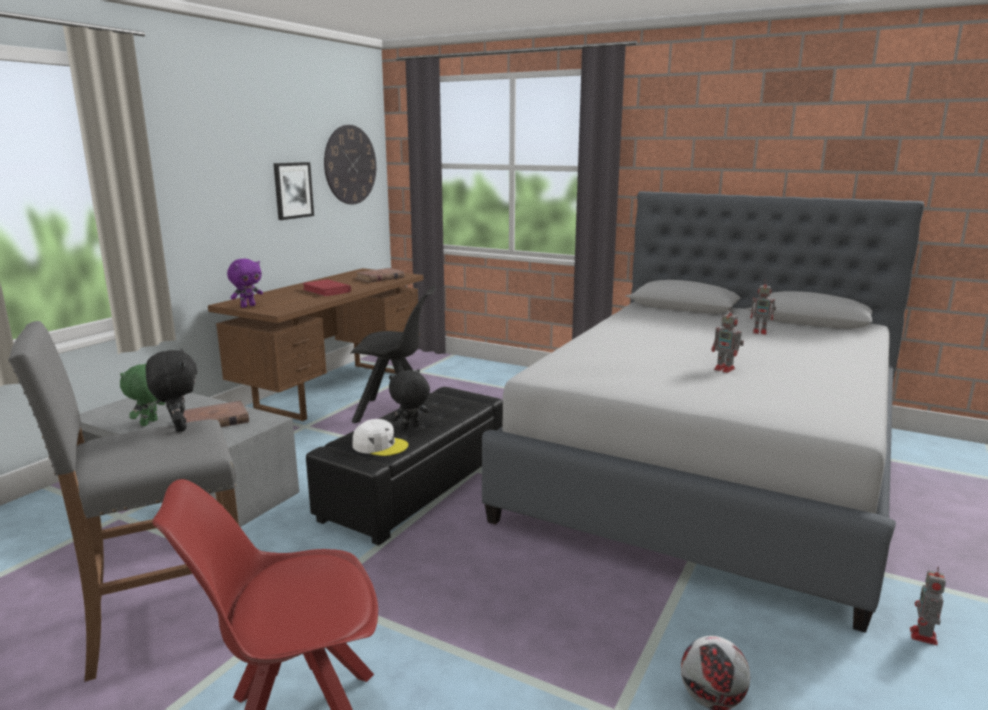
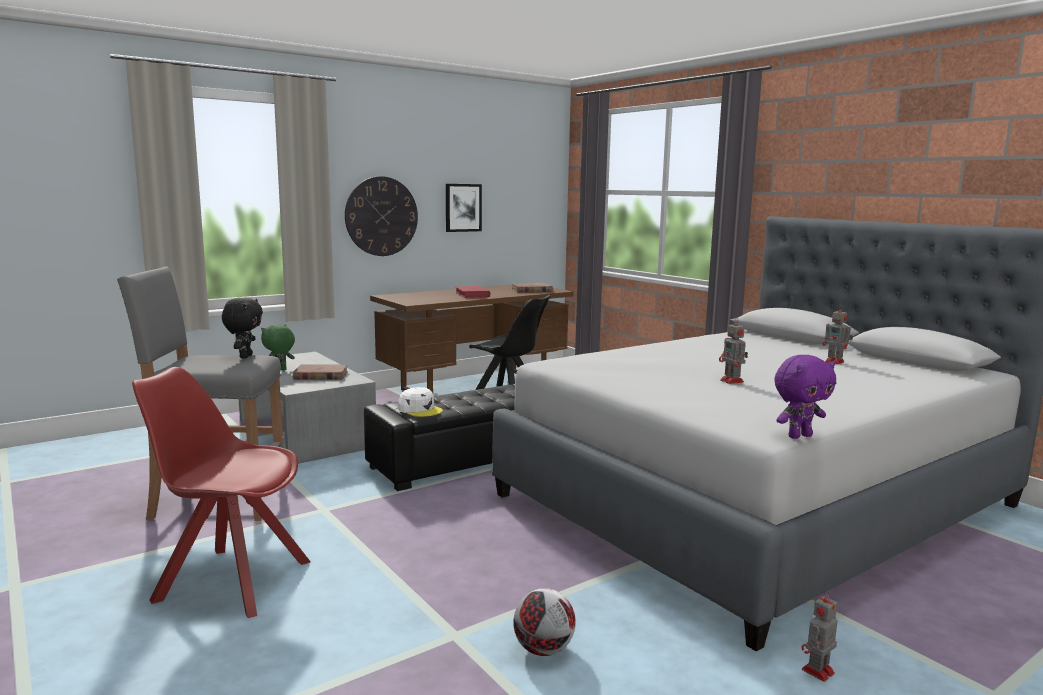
camera: 25 degrees right, 5 degrees down
purple plush toy [227,259,263,308] -> purple plush toy moved to [774,355,836,439]
wall clock [324,125,376,204] -> wall clock moved to [345,176,418,256]
black plush toy [389,369,430,430] -> none

